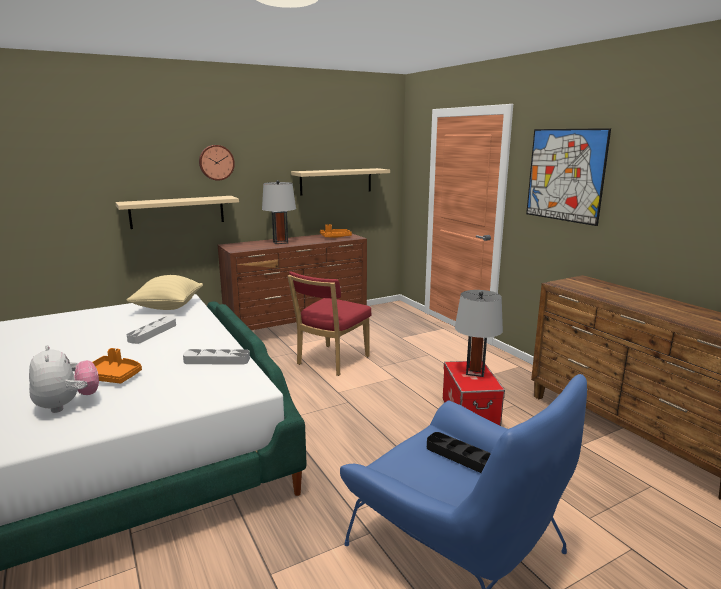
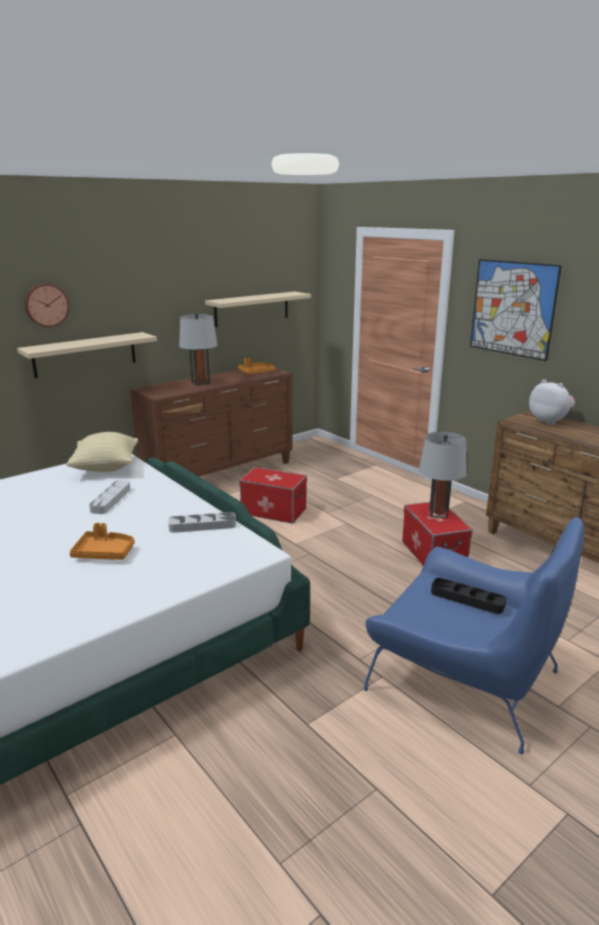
camera: 10 degrees left, 5 degrees up
plush toy [29,345,99,413] -> plush toy moved to [529,379,575,425]
wall clock [199,145,235,181] -> wall clock moved to [24,283,70,327]
red chair [288,271,371,376] -> storage box [239,467,307,524]

